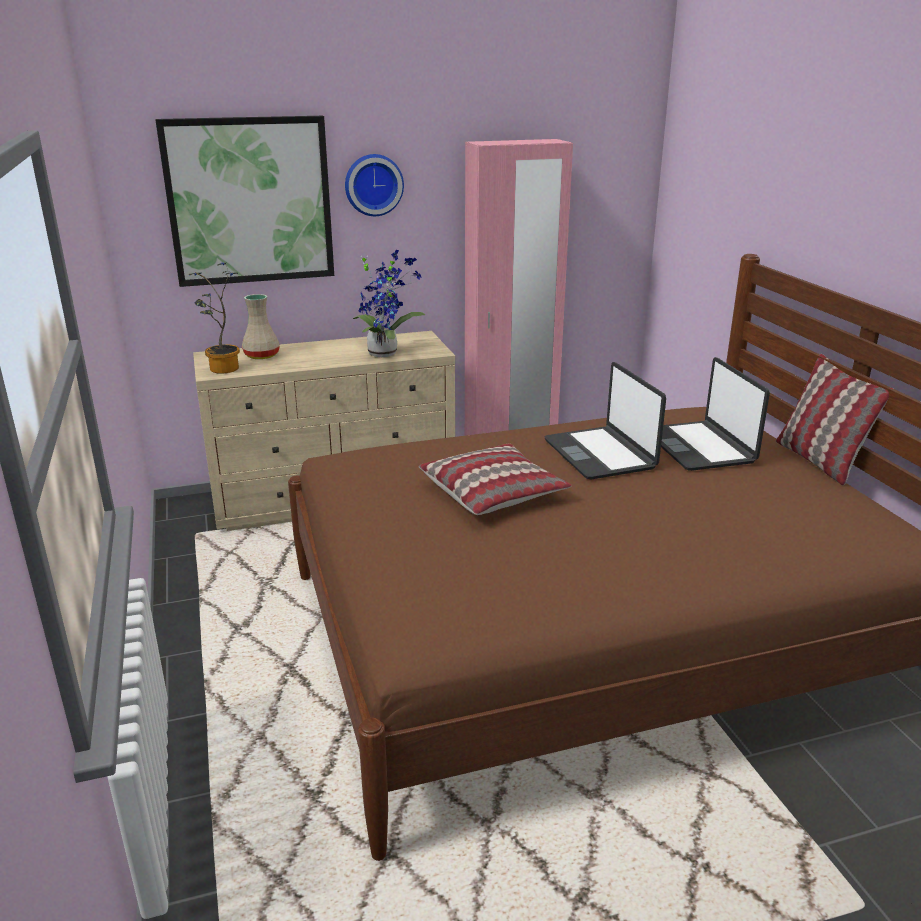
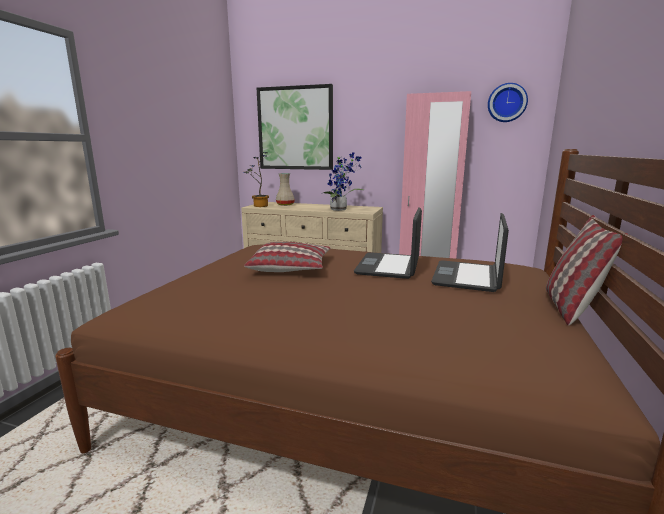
camera: 35 degrees right, 10 degrees down
wall clock [345,154,404,216] -> wall clock moved to [488,83,528,122]

